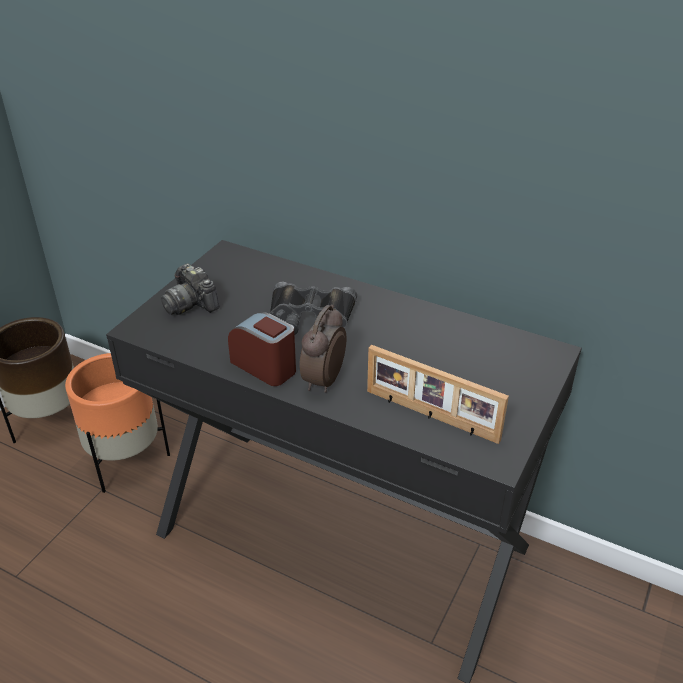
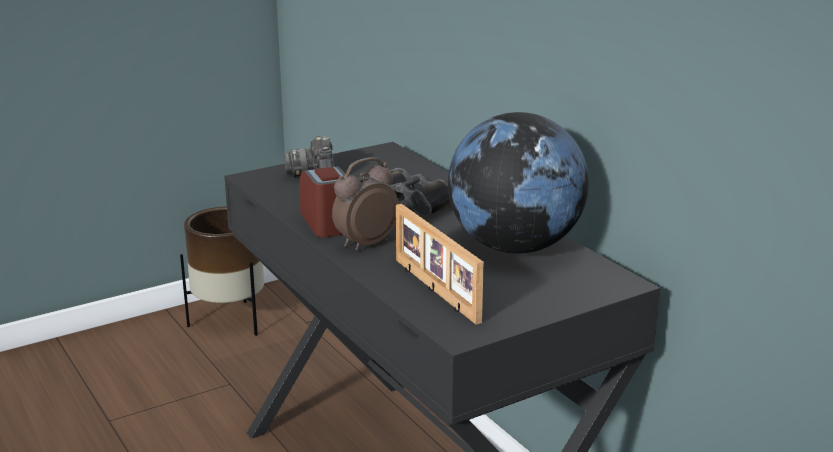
camera: 30 degrees right, 15 degrees down
orange planter [65,353,170,493] -> none
none -> globe [448,112,589,254]

